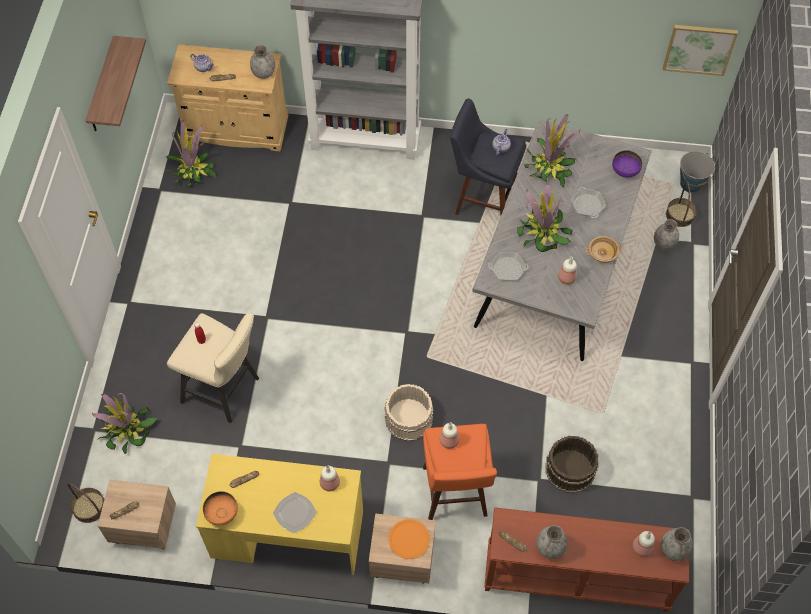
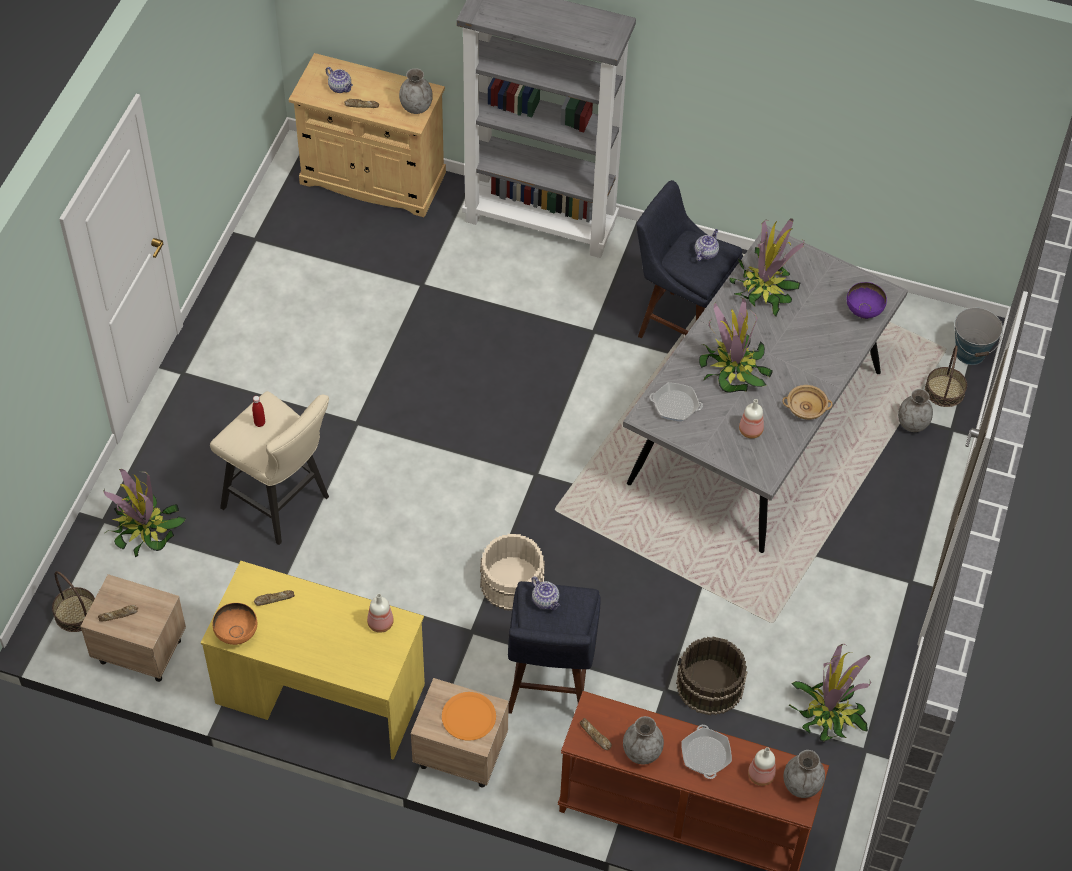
camera: 10 degrees right, 5 degrees down
shelf [85,36,146,131] -> none
potted plant [166,120,217,187] -> potted plant moved to [789,644,871,741]
plate [273,492,317,533] -> none
orange stool [423,424,497,520] -> blue stool [508,581,601,714]
bottle [440,422,459,449] -> teapot [531,576,560,610]
frying pan [571,187,606,218] -> frying pan moved to [681,725,732,779]
picture [663,25,738,76] -> none

